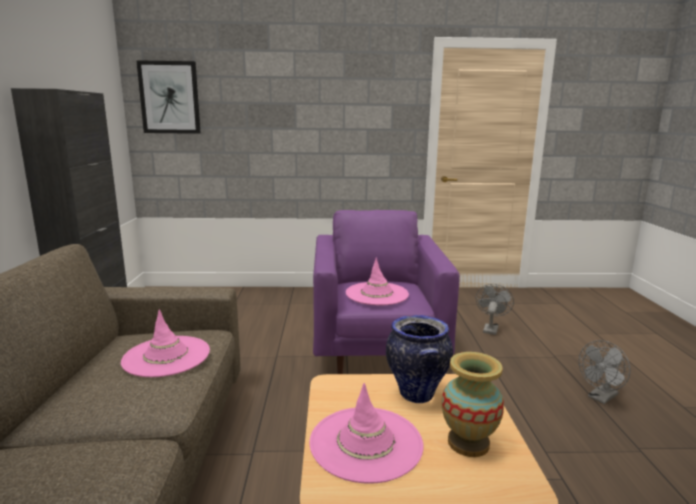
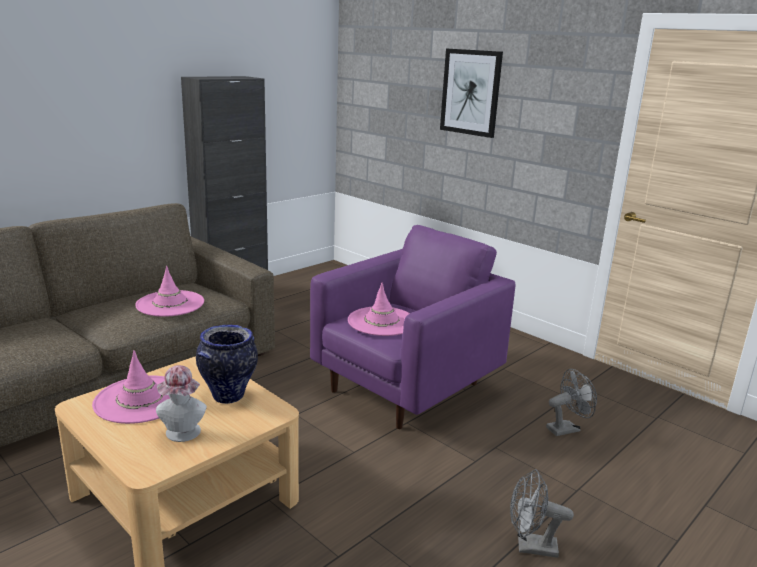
camera: 45 degrees right, 5 degrees up
picture [136,60,201,134] -> picture moved to [440,49,503,138]
vase [442,352,504,457] -> hat [156,365,207,442]

